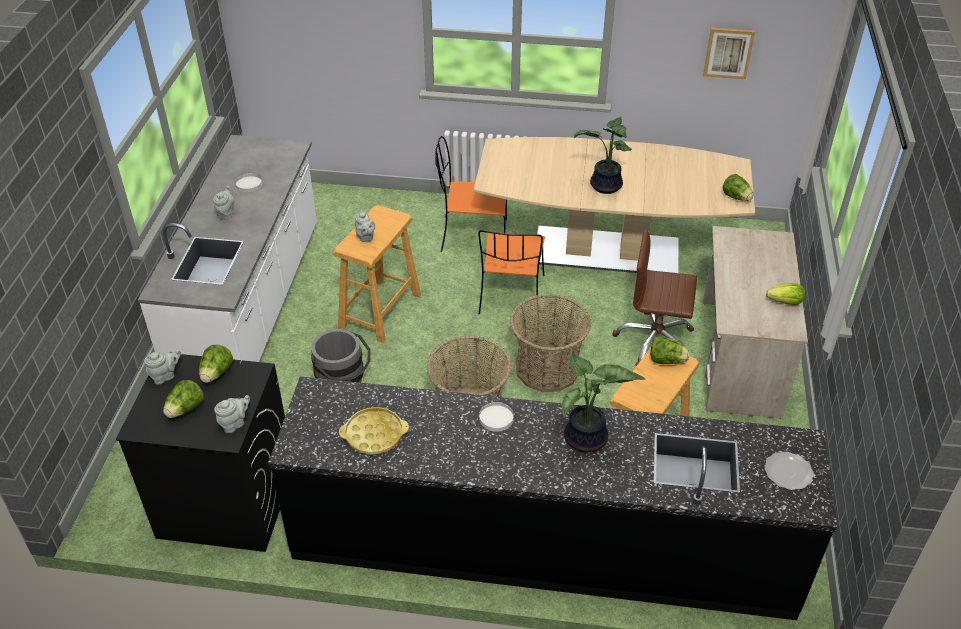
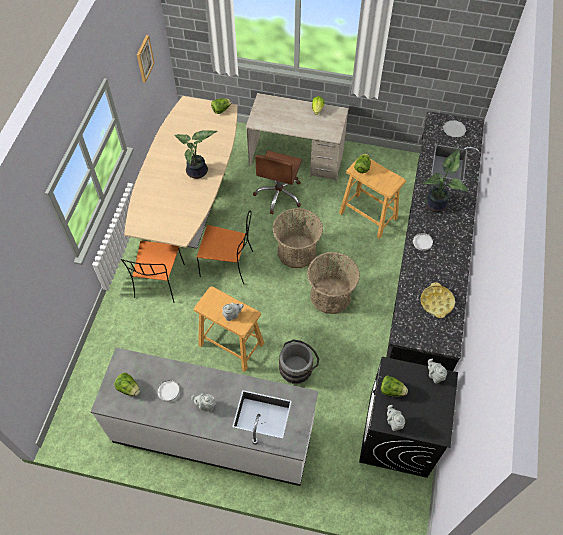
camera: 85 degrees left, 15 degrees up
lettuce [163,380,204,418] -> lettuce moved to [114,373,140,396]

